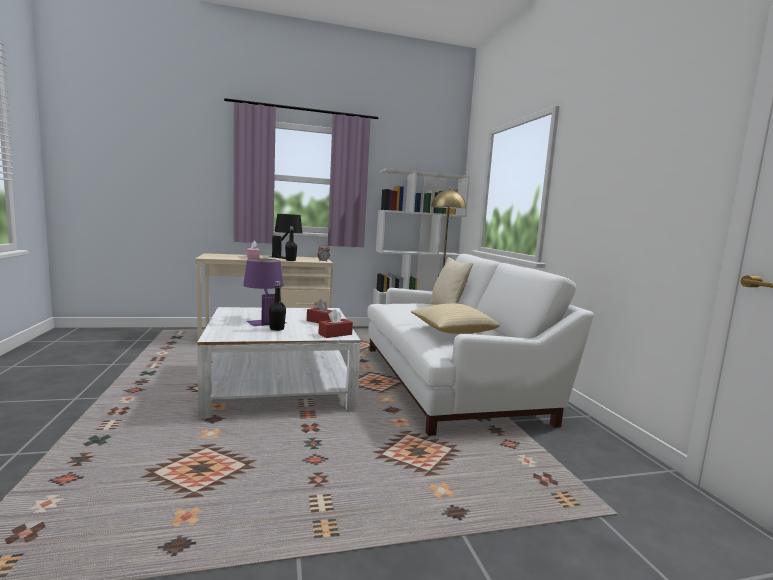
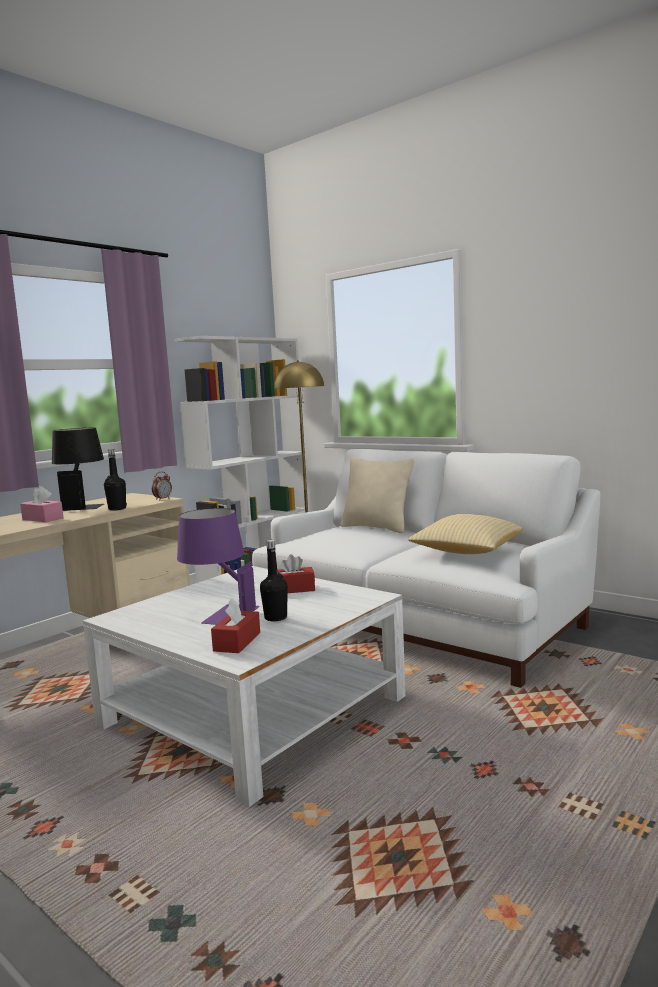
camera: 35 degrees left, 0 degrees up
red tissue box [318,309,353,338] -> red tissue box moved to [211,598,260,653]

